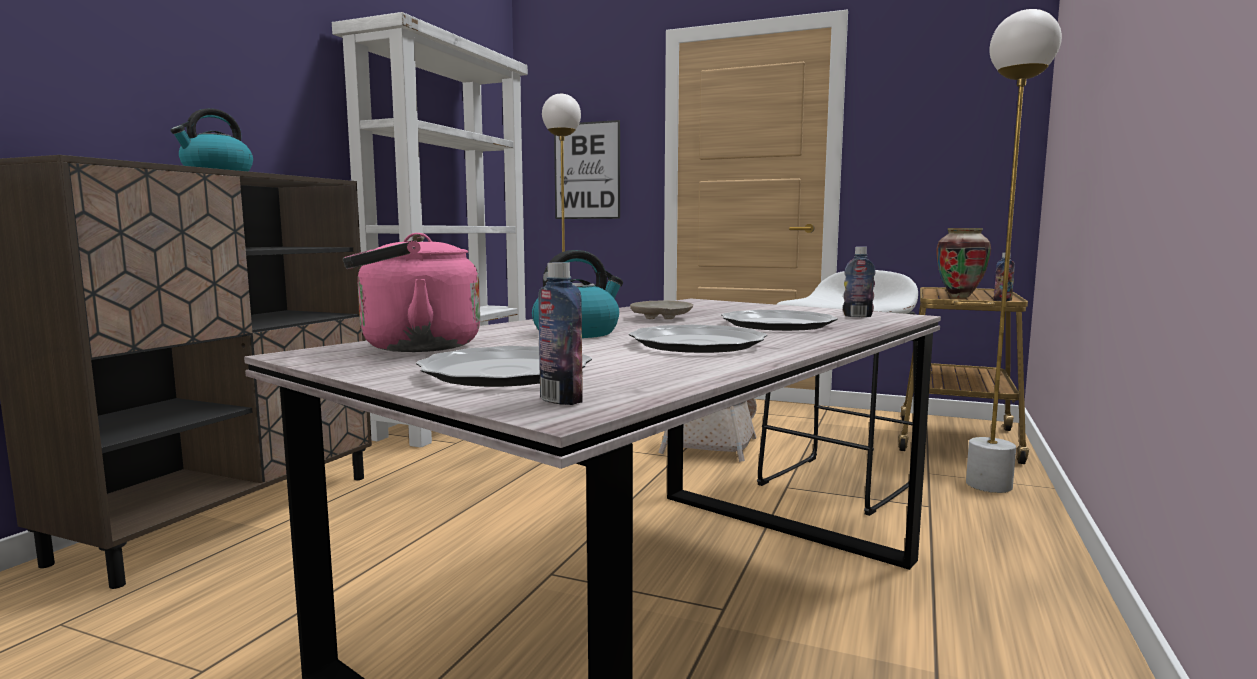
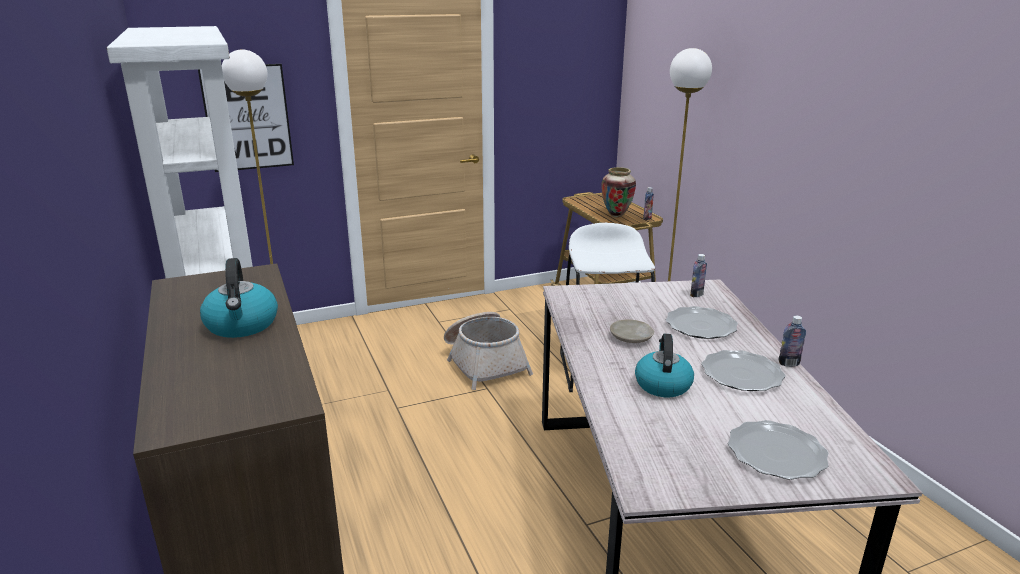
camera: 45 degrees left, 15 degrees up
pink kettle [343,233,480,352] -> none
bottle [538,262,583,405] -> bottle moved to [779,315,806,367]

